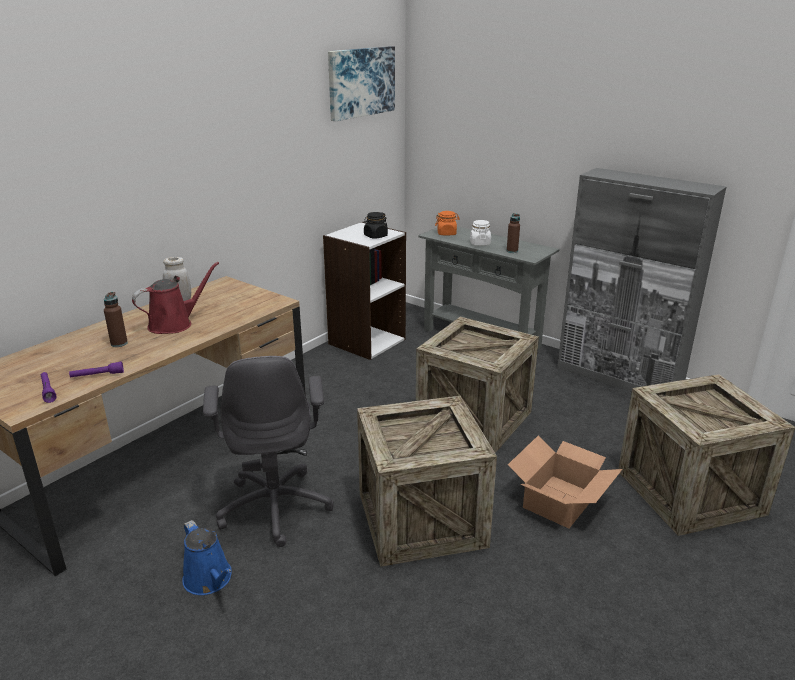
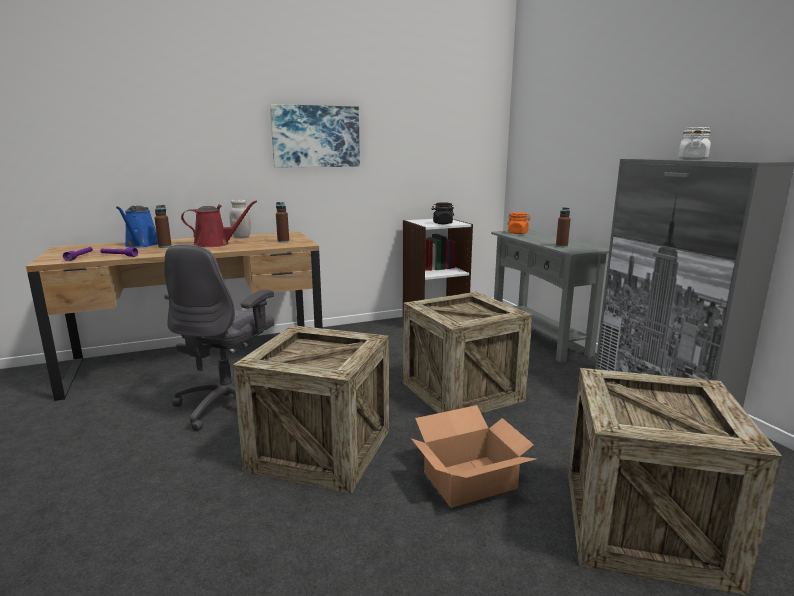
camera: 30 degrees right, 10 degrees down
blue watering can [182,520,232,595] -> blue watering can moved to [116,206,158,248]
picture [328,46,395,121] -> picture moved to [270,104,360,167]
white jar [470,220,491,246] -> white jar moved to [678,127,711,160]
none -> brown bottle [276,202,289,243]

